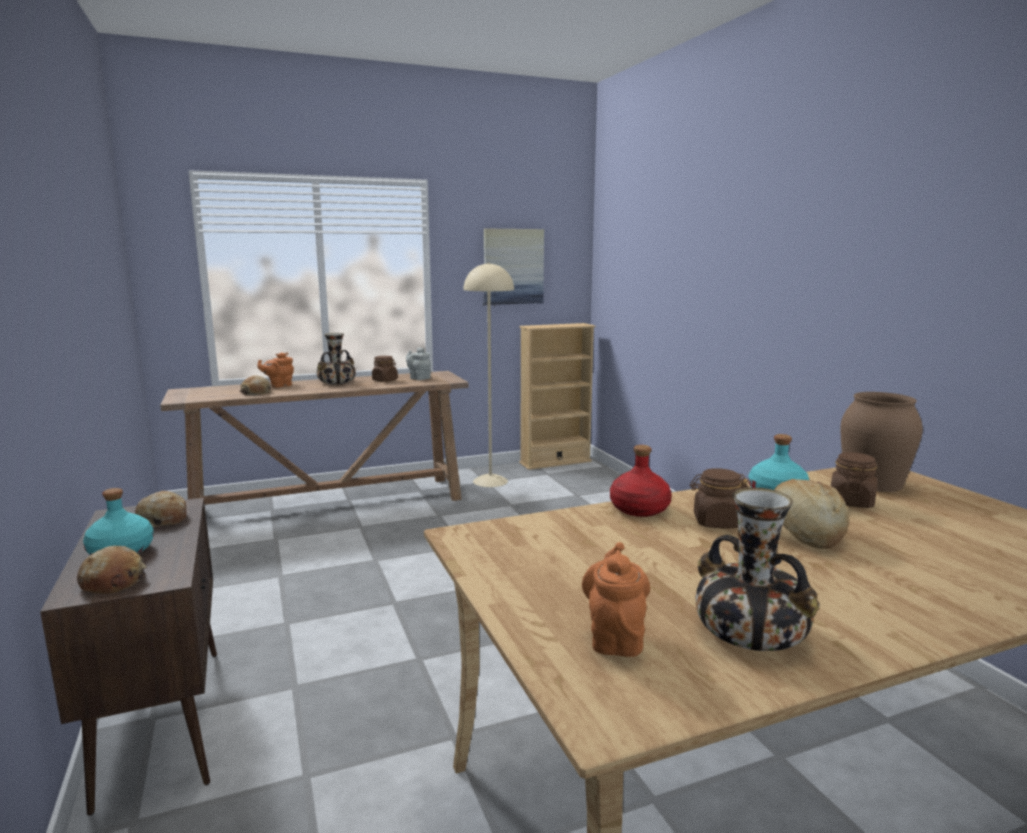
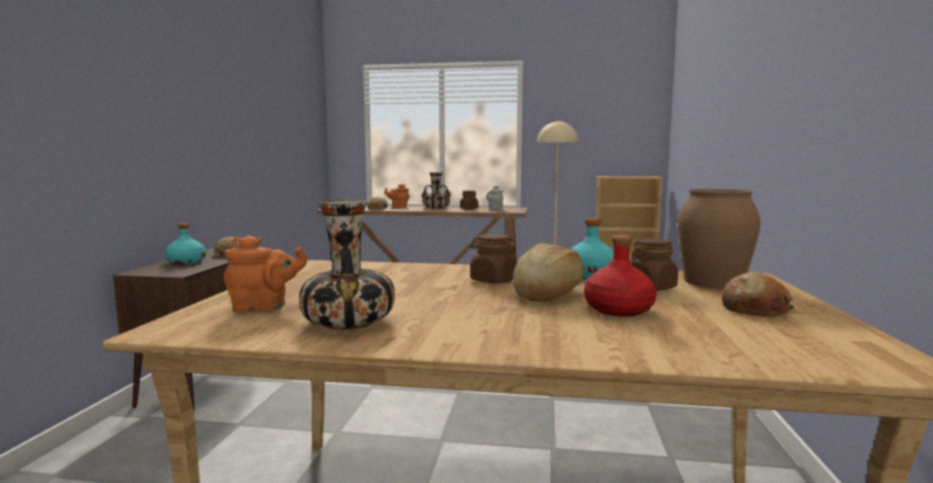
camera: 30 degrees right, 5 degrees down
bread [77,546,147,594] -> bread moved to [722,272,794,317]
picture [484,228,544,305] -> none
orange teapot [582,542,650,657] -> orange teapot turned 45 degrees clockwise [224,235,307,313]
red bottle [610,445,672,517] -> red bottle moved to [584,235,657,317]

